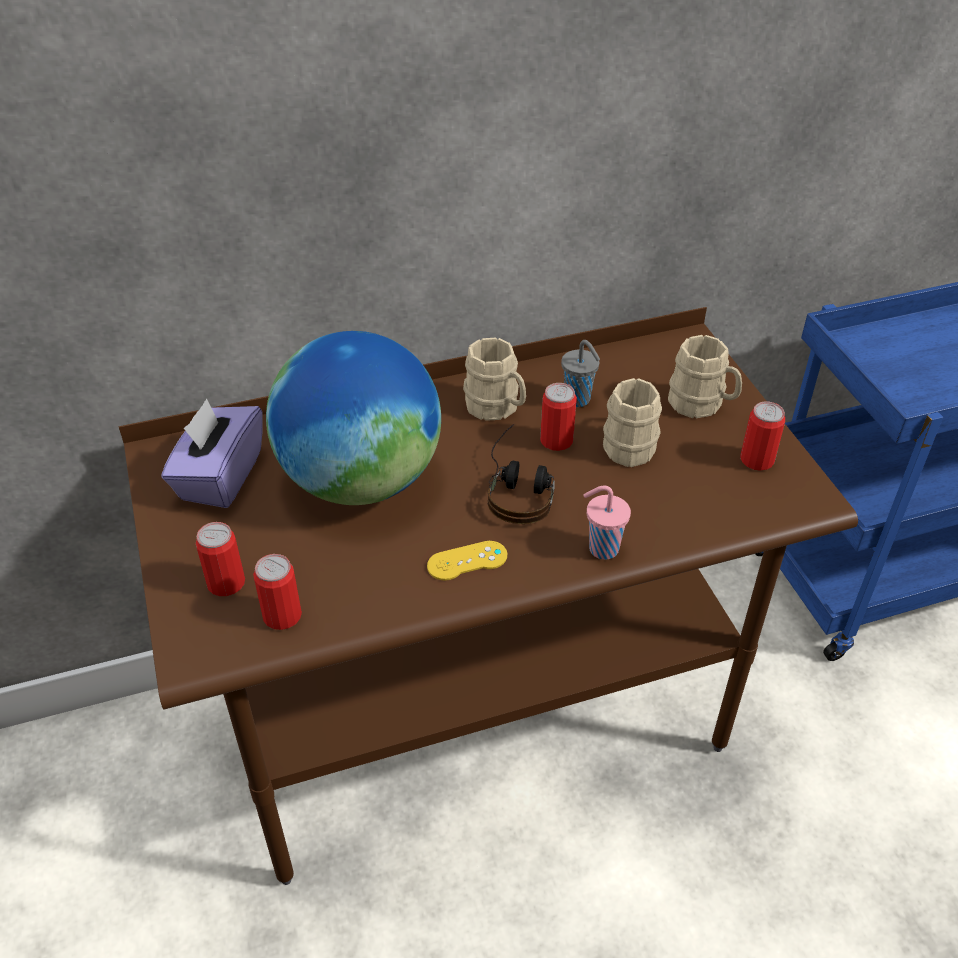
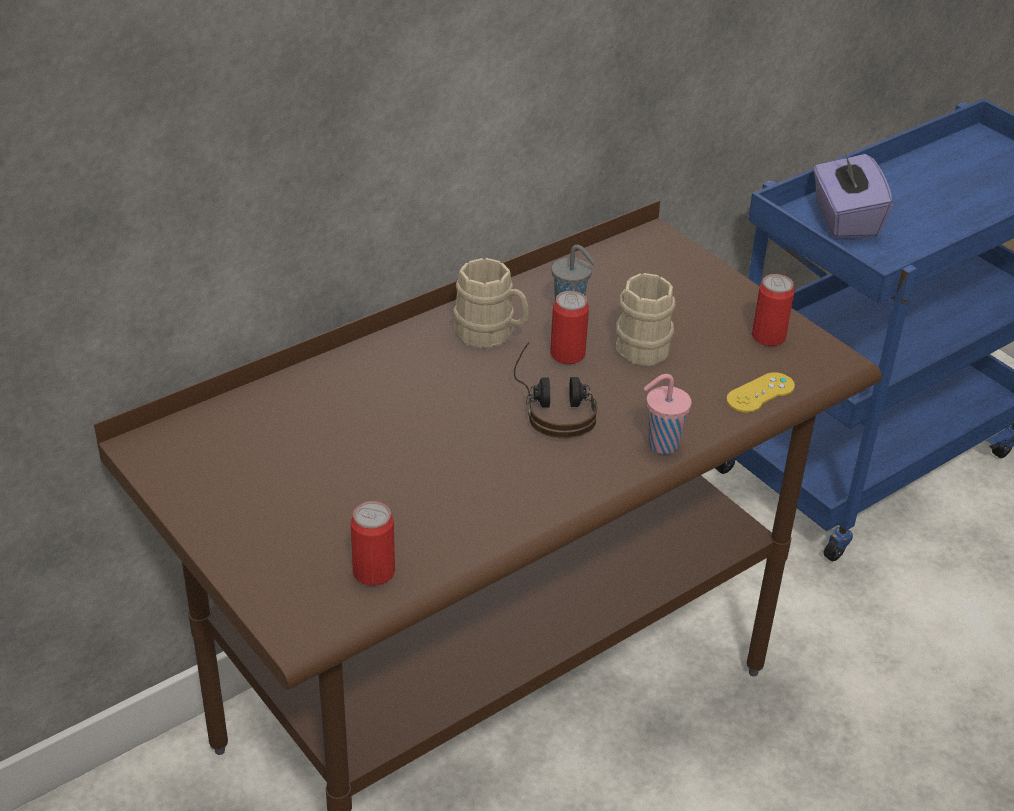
camera: 20 degrees left, 5 degrees down
purple tissue box [161,399,262,508] -> purple tissue box moved to [813,148,893,238]
can [196,522,245,596] -> none
globe [266,331,441,505] -> none
yellow game controller [427,541,507,580] -> yellow game controller moved to [726,372,795,413]
beige mug [668,335,742,418] -> none

